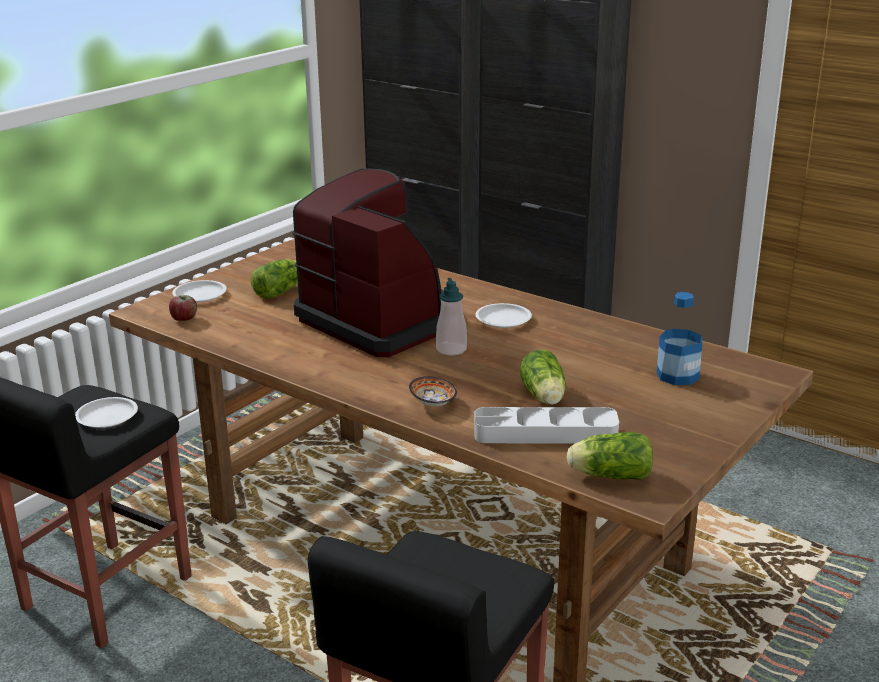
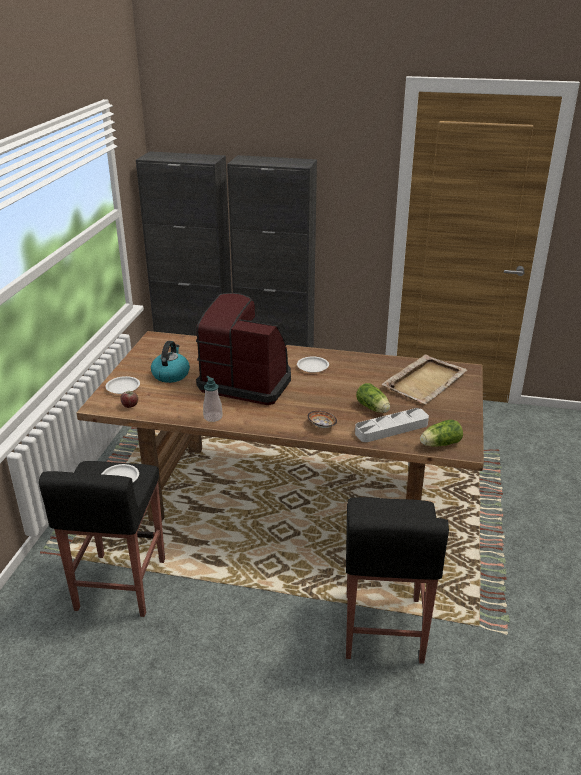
camera: 25 degrees left, 5 degrees up
lettuce [251,259,298,299] -> kettle [151,341,190,383]
soap dispenser [436,278,467,355] -> soap dispenser moved to [203,376,223,422]
bottle [657,292,702,385] -> beige tray [381,354,467,404]

